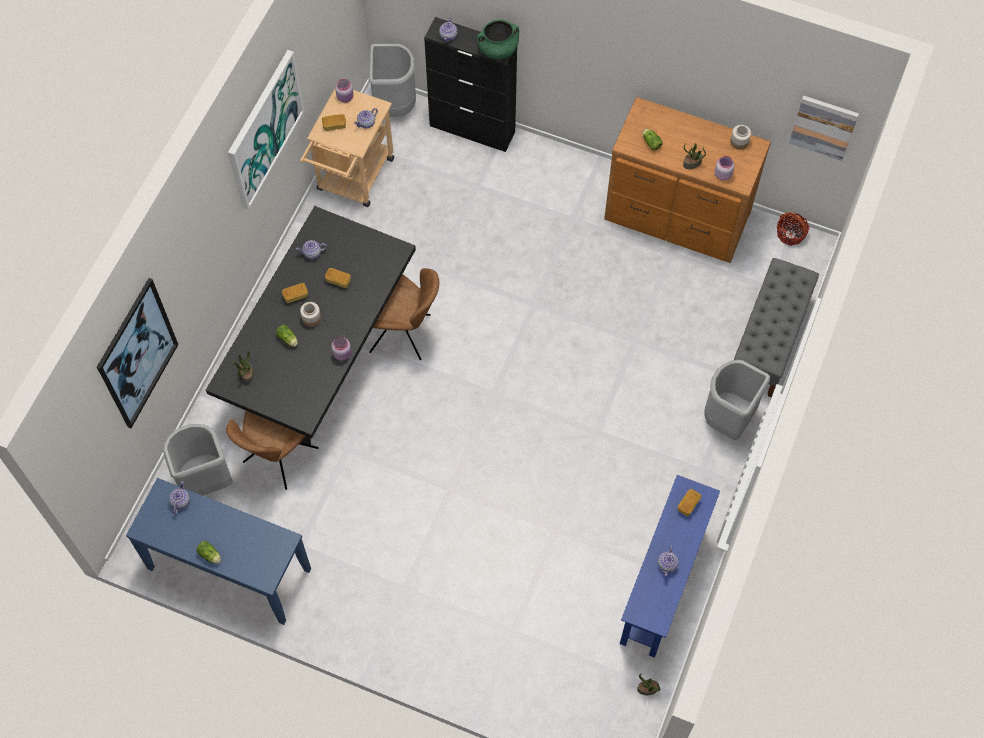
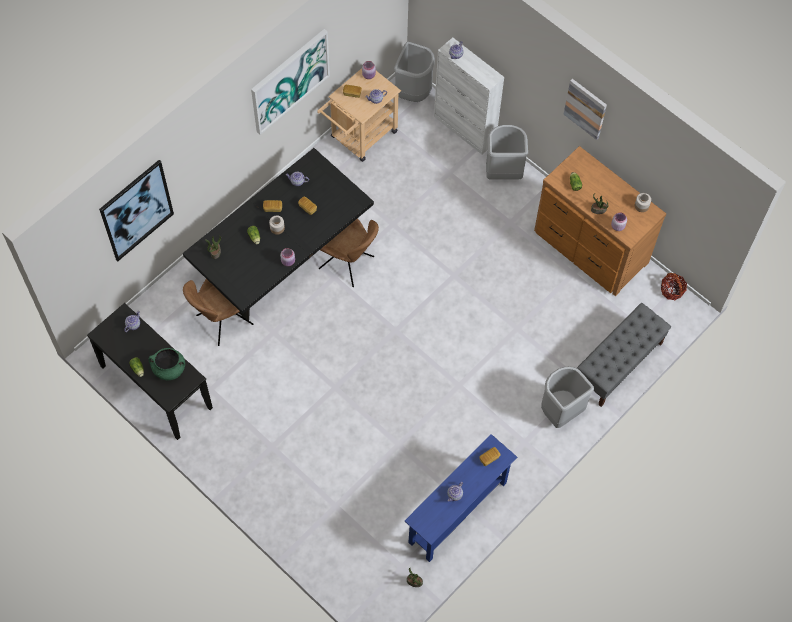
camera: 20 degrees right, 0 degrees up
blue console table [126,478,311,625] -> black console table [87,303,213,440]
grey trash can [163,424,233,496] -> grey trash can moved to [486,125,528,180]
black cabinet [424,17,517,152] -> white cabinet [434,37,504,154]
green cooking pot [476,20,519,59] -> green cooking pot moved to [148,348,185,380]
picture [789,96,859,161] -> picture moved to [564,79,607,140]

